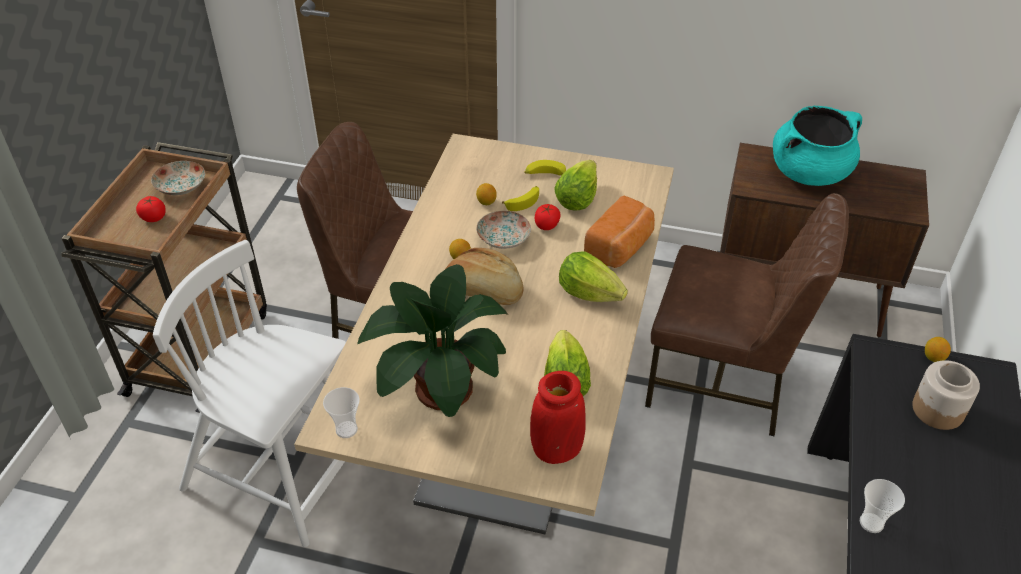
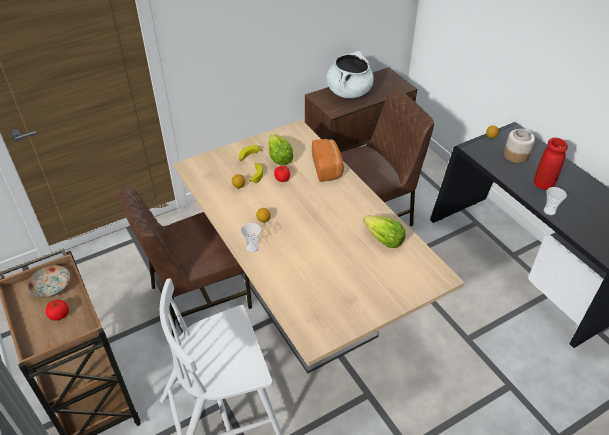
camera: 45 degrees left, 0 degrees up
cup [323,387,360,438] -> cup moved to [240,223,261,253]
potted plant [357,264,508,417] -> none
bread [445,248,524,305] -> none
plate [476,211,531,249] -> none
red vase [530,371,586,464] -> red vase moved to [534,138,568,190]
lettuce [559,251,628,302] -> none
turquoise cooking pot [773,106,862,186] -> white cooking pot [327,51,374,98]

